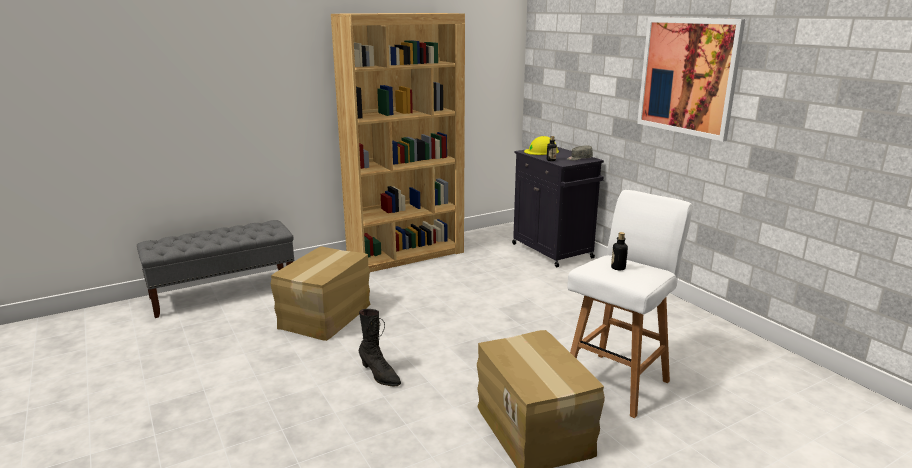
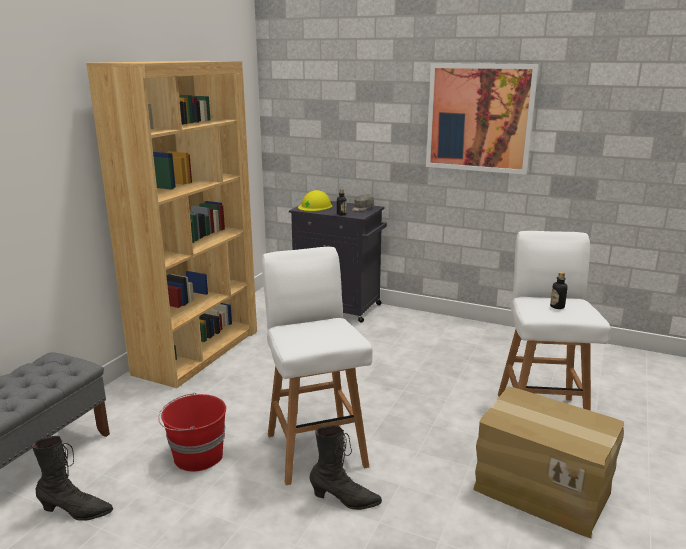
camera: 35 degrees left, 0 degrees up
cardboard box [271,246,371,341] -> red bucket [158,393,226,471]
none -> black boot [32,436,113,521]
none -> white stool [262,247,372,485]

